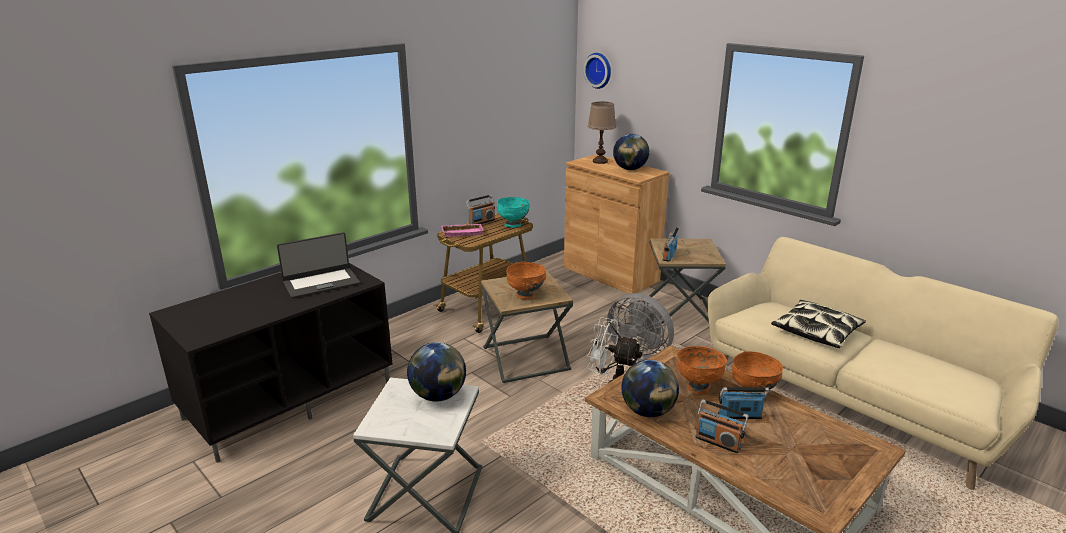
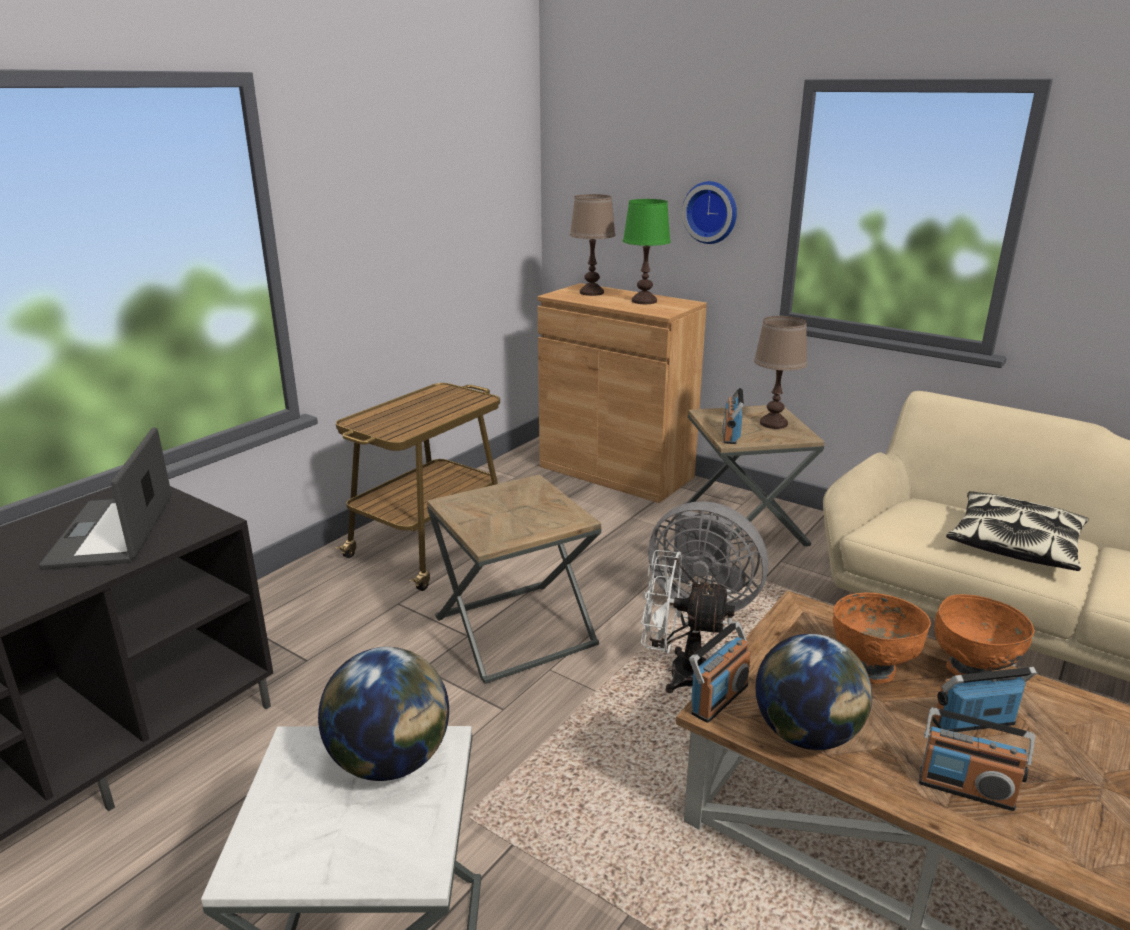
camera: 10 degrees left, 0 degrees up
laptop [277,232,360,299] -> laptop turned 120 degrees clockwise [39,428,172,570]
pink tray [441,224,483,237] -> none
radio [466,195,495,225] -> radio moved to [689,621,751,723]
turquoise bowl [497,197,529,228] -> none
orange bowl [506,262,546,300] -> none
wall clock [583,53,611,89] -> wall clock moved to [682,181,737,244]
globe [613,134,649,170] -> green table lamp [623,199,671,304]
none -> brown table lamp [754,316,807,429]

